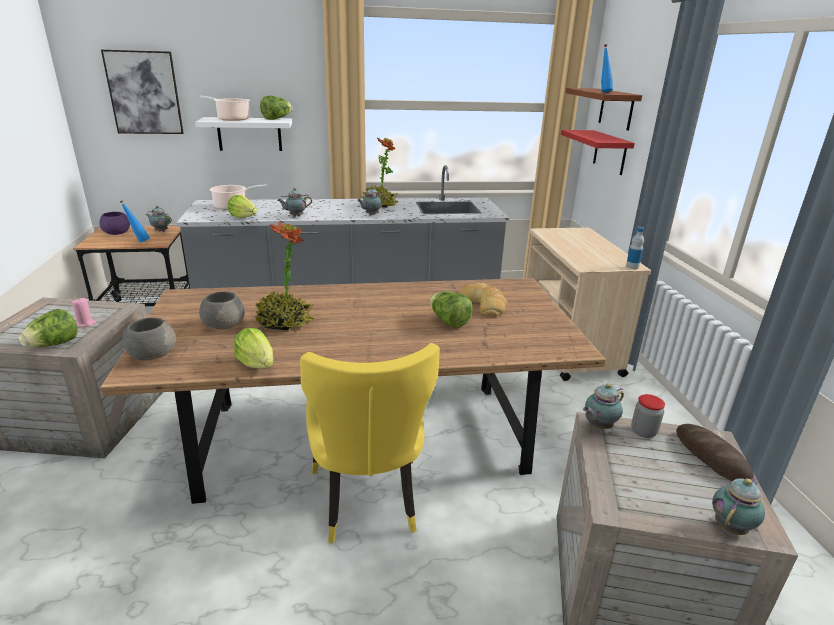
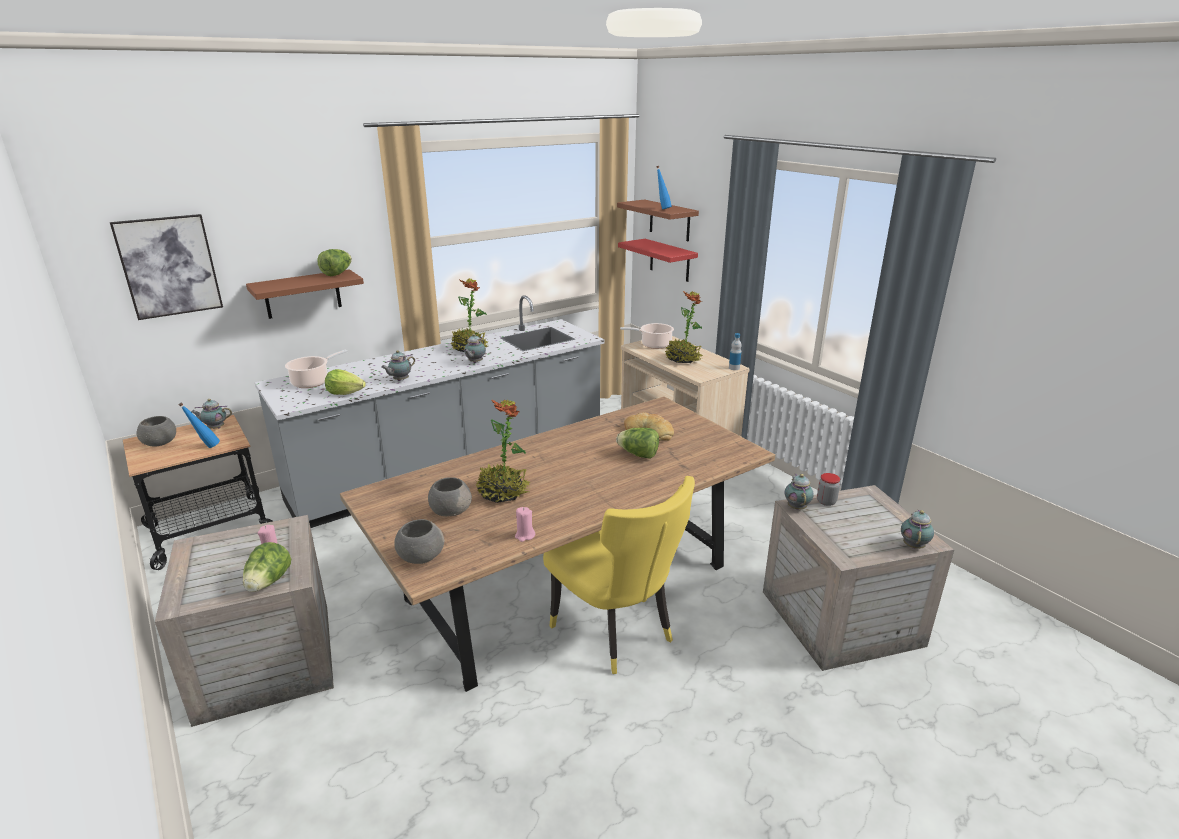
camera: 25 degrees left, 0 degrees up
purple bowl [99,212,130,235] -> grey bowl [137,416,176,446]
white shelf [195,117,292,151] -> brown shelf [246,269,364,319]
cooking pot [200,96,250,121] -> cooking pot moved to [620,323,674,349]
lettuce [234,328,273,369] -> pink candle [515,507,535,542]
teapot [583,383,624,429] -> teapot turned 150 degrees clockwise [785,474,814,510]
bread [676,424,754,481] -> none
none -> potted plant [665,291,703,363]

